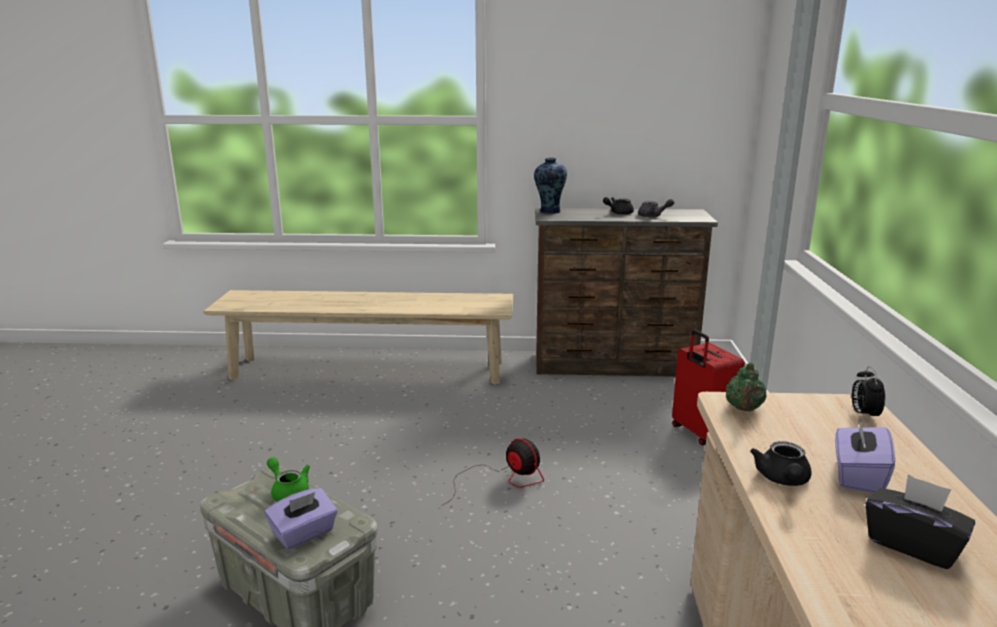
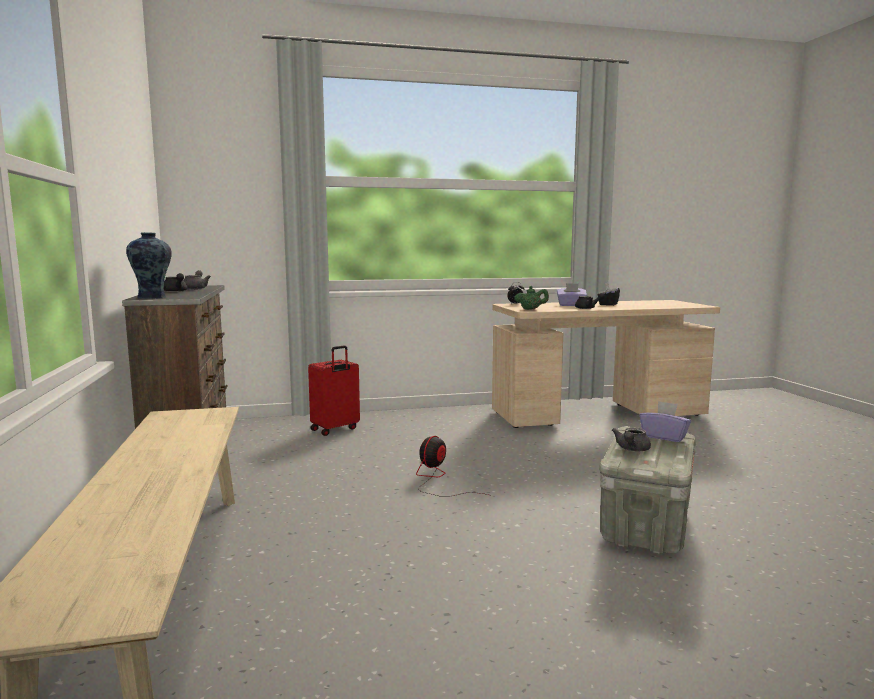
camera: 105 degrees left, 10 degrees down
green teapot [267,457,310,502] -> grey teapot [612,428,651,451]

